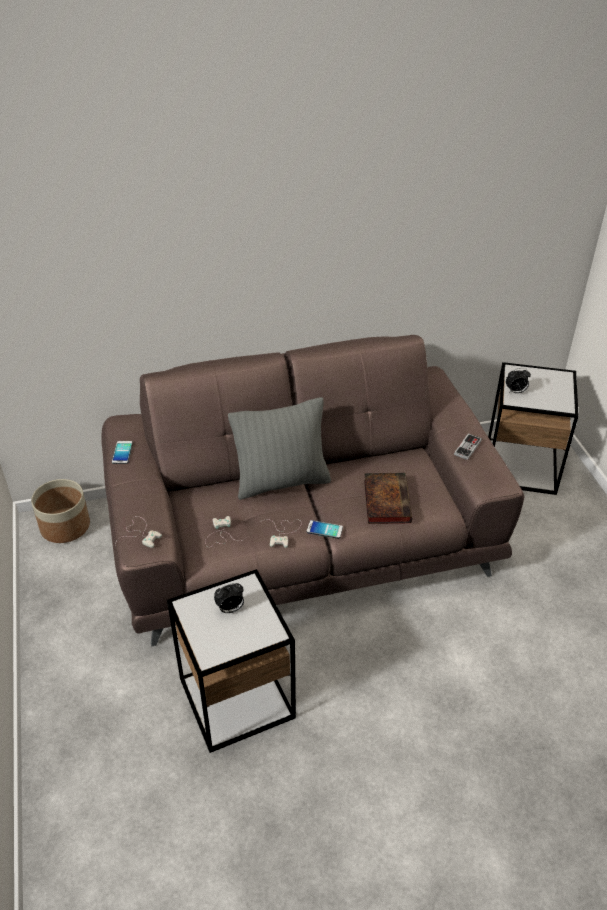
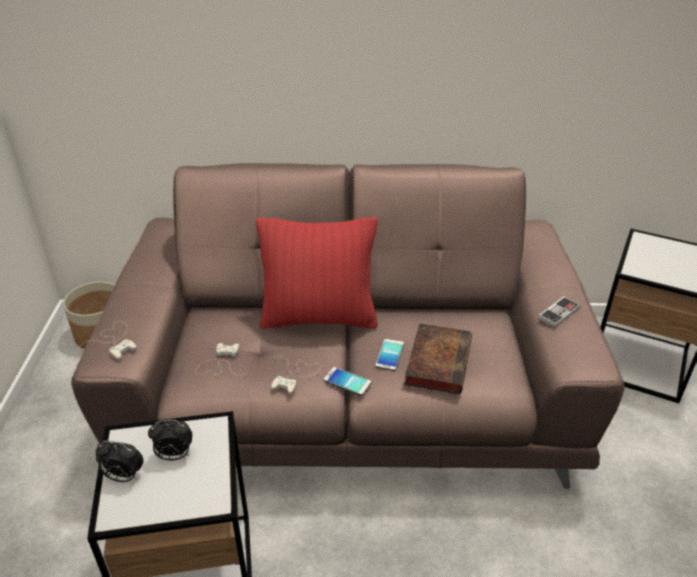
camera: 15 degrees right, 5 degrees down
phone [112,441,133,464] -> phone moved to [375,339,404,371]
grey pillow [228,397,331,500] -> red pillow [256,217,378,329]
alarm clock [506,368,531,393] -> alarm clock moved to [95,441,144,482]

